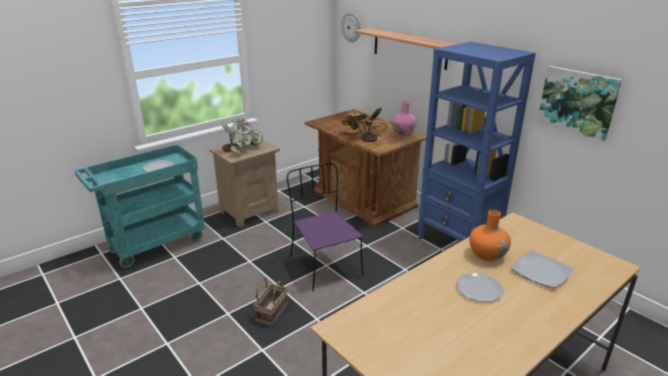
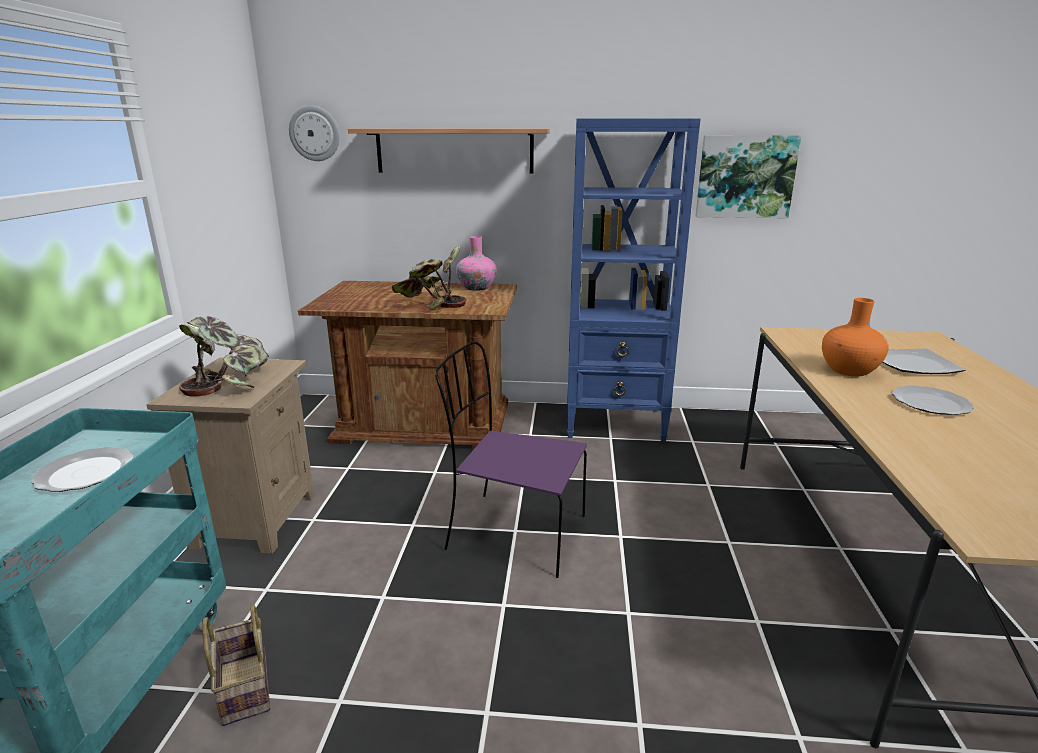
camera: 45 degrees left, 5 degrees down
basket [254,277,288,326] -> basket moved to [202,605,270,726]

